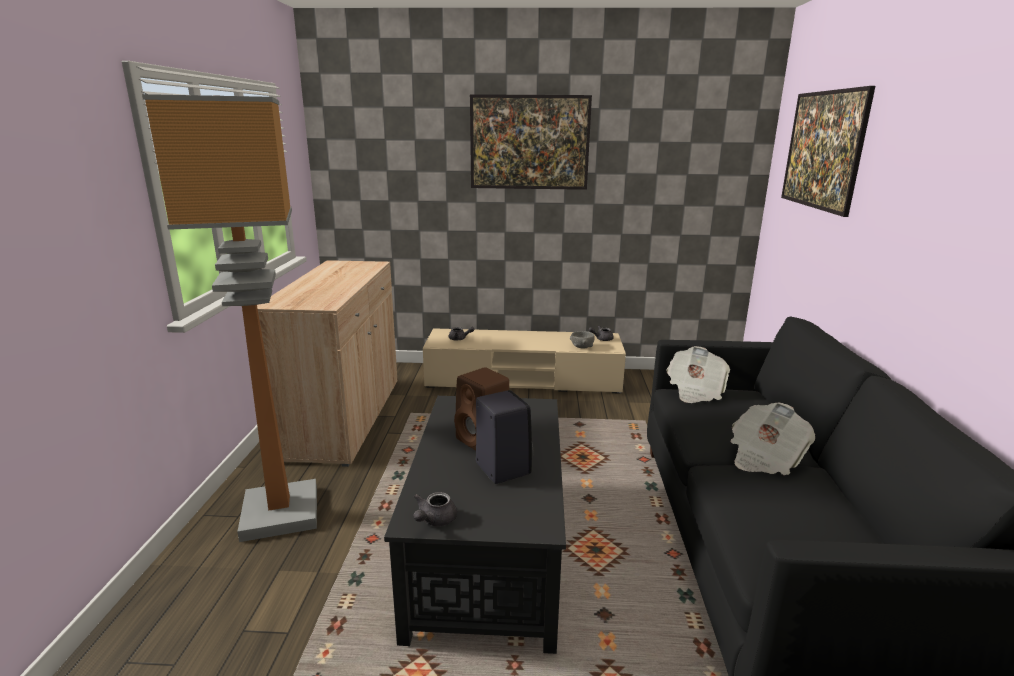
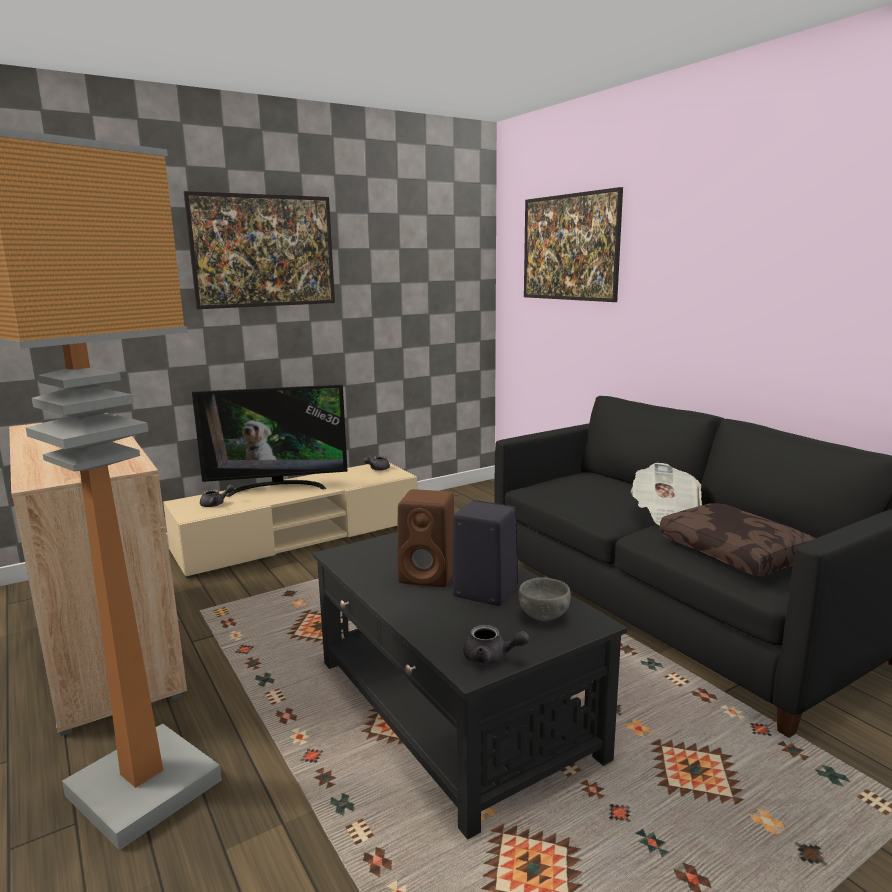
camera: 35 degrees left, 5 degrees down
grey teapot [413,492,457,526] -> grey teapot turned 60 degrees counterclockwise [463,625,529,665]
grey bowl [570,331,595,349] -> grey bowl moved to [519,577,571,621]
newspaper [666,346,730,403] -> none
none -> television [192,385,348,497]
none -> brown pillow [660,503,816,577]

